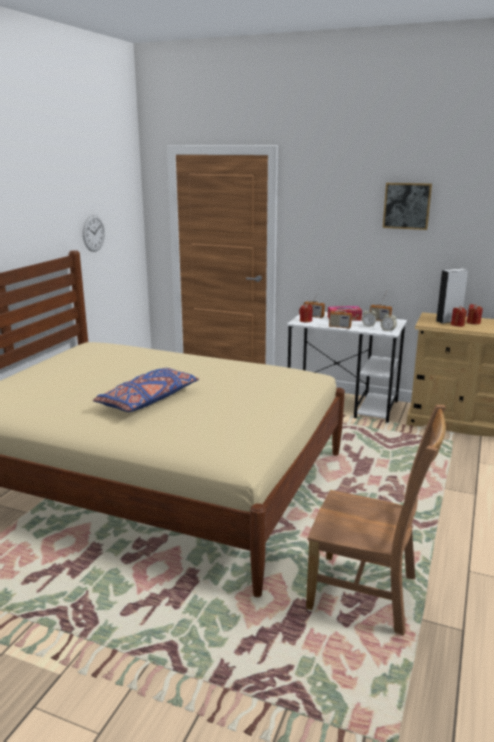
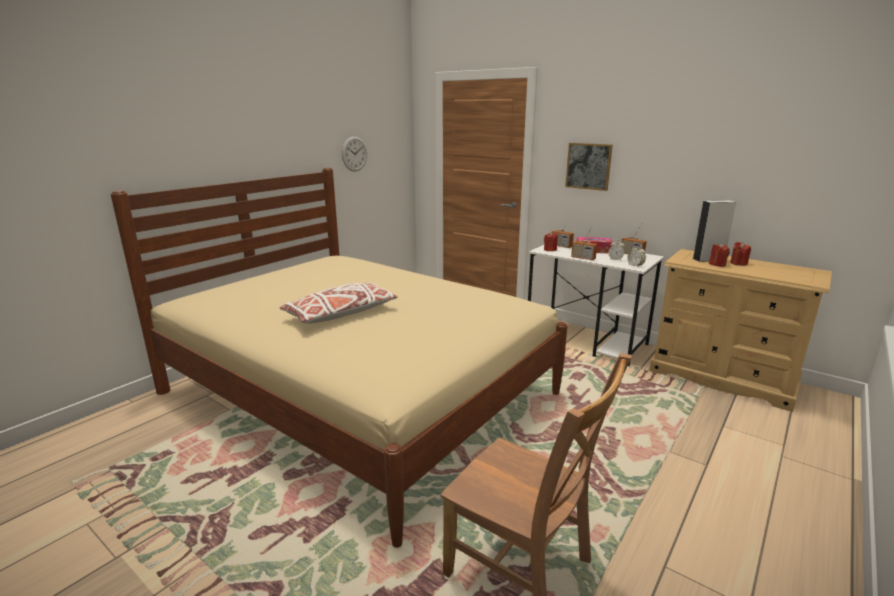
camera: 15 degrees right, 0 degrees up
blue pillow [93,368,199,412] -> white pillow [280,283,398,324]
picture [383,183,432,230] -> picture moved to [565,143,613,191]

